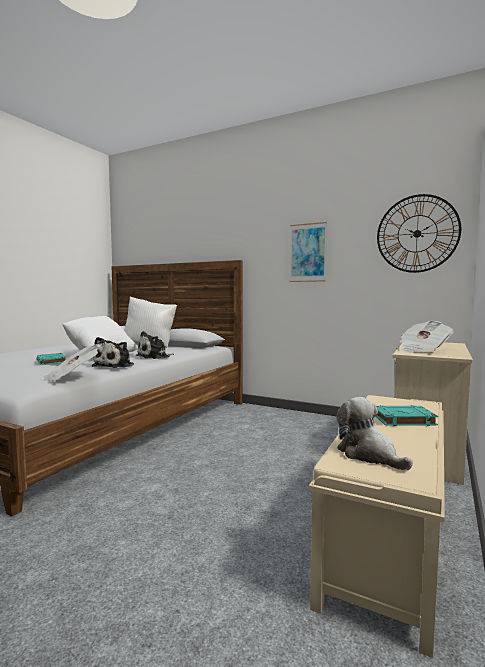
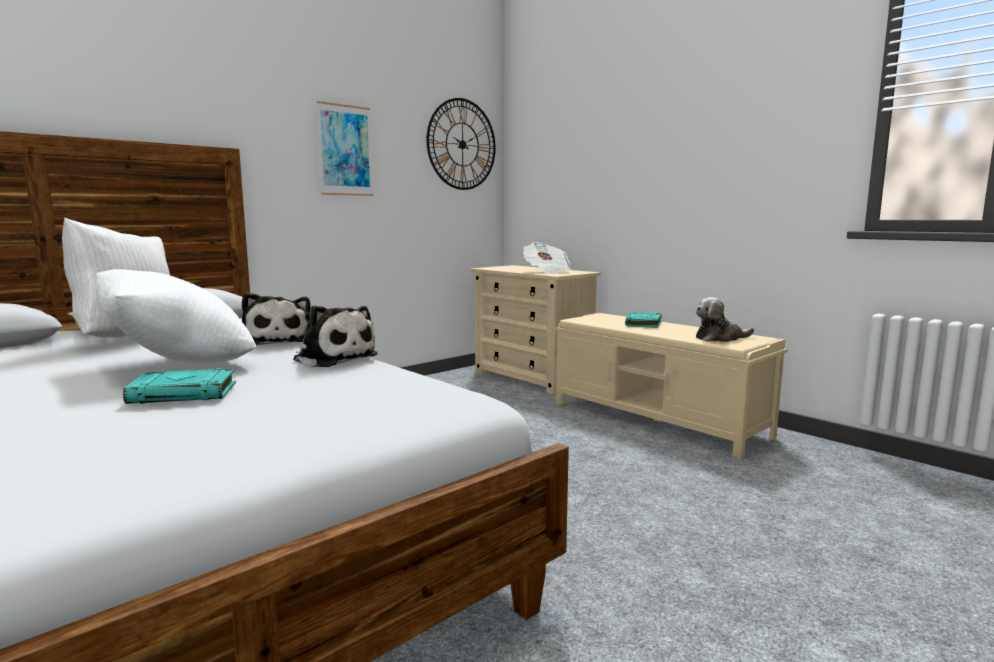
camera: 70 degrees left, 5 degrees up
newspaper [40,344,100,381] -> none

